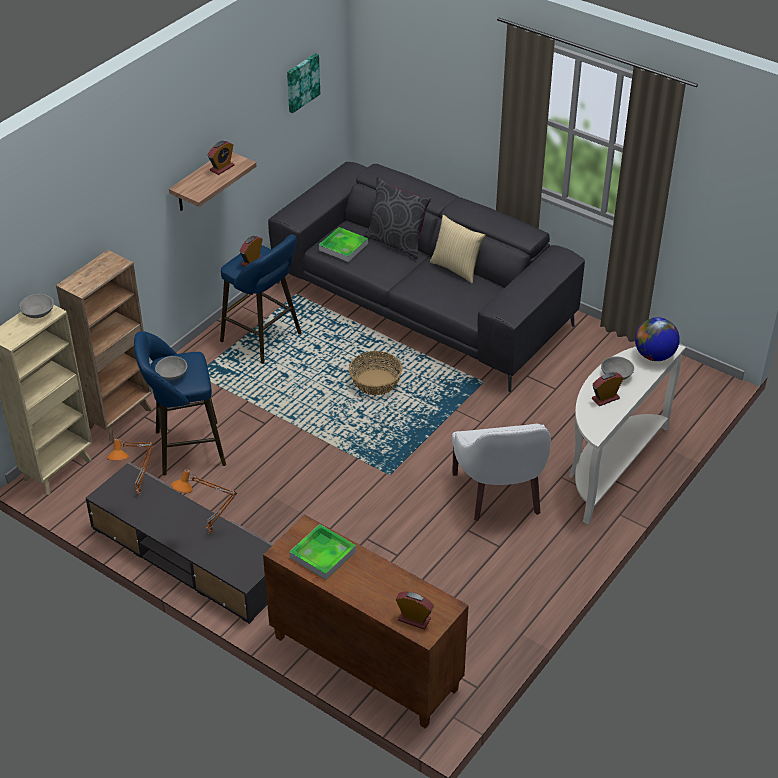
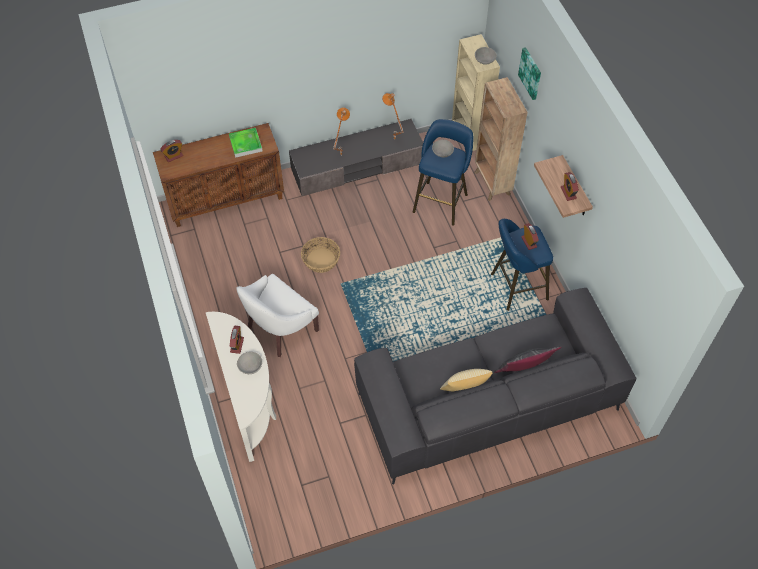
camera: 125 degrees right, 15 degrees up
picture [287,53,320,113] -> picture moved to [518,47,541,100]
tray [319,227,368,262] -> none
basket [349,351,402,395] -> basket moved to [301,237,340,273]
white armchair [452,424,551,521] -> white armchair turned 75 degrees counterclockwise [236,274,319,357]
globe [635,317,680,361] -> none

